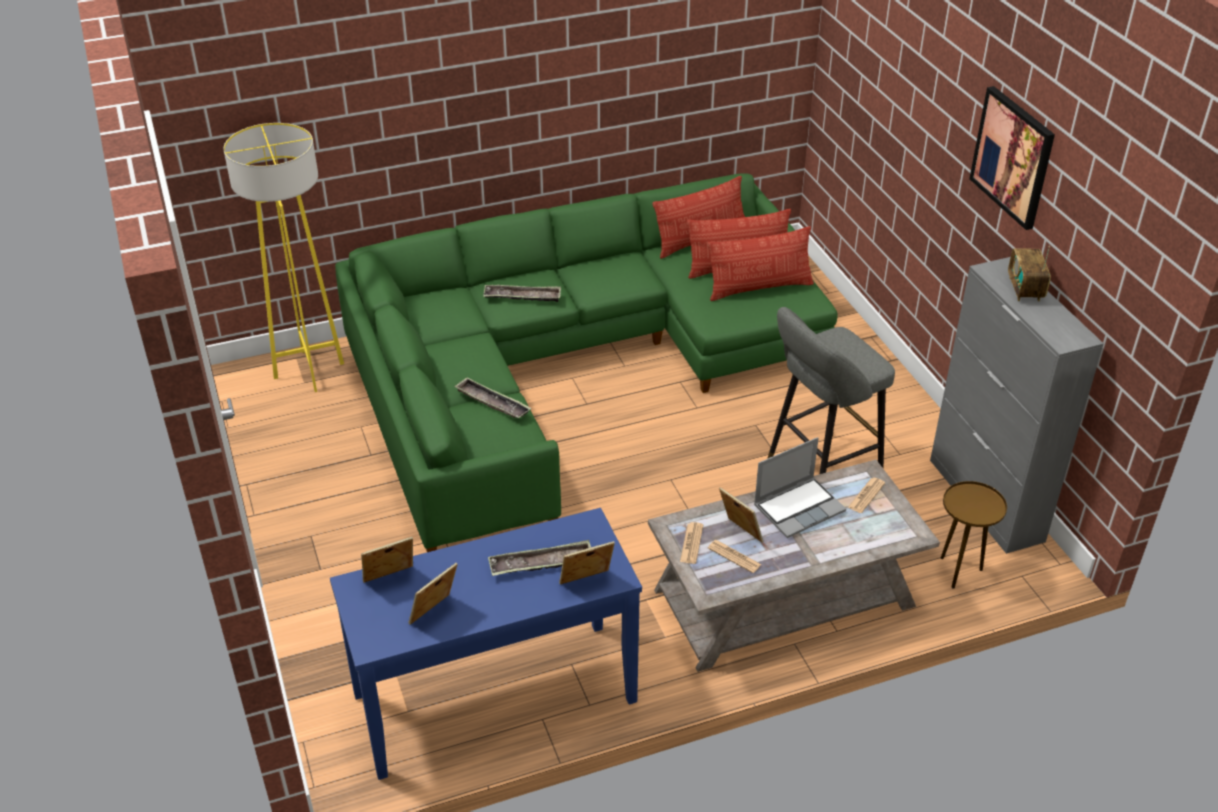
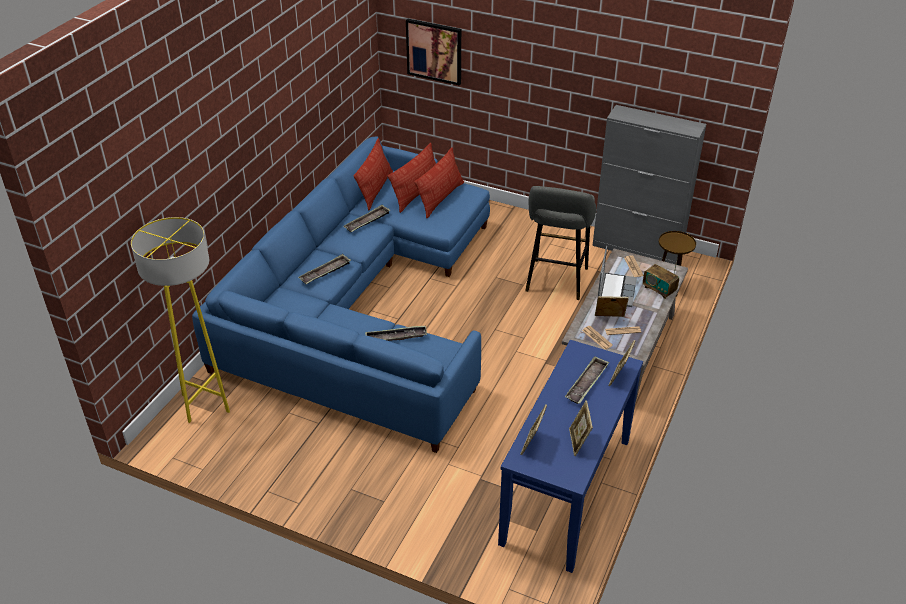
camera: 45 degrees left, 0 degrees up
green sofa [335,173,838,552] -> blue sofa [192,136,490,453]
picture [969,86,1055,230] -> picture moved to [406,19,461,85]
radio [1008,246,1051,301] -> radio moved to [643,262,679,299]
none -> tray [343,205,390,233]

